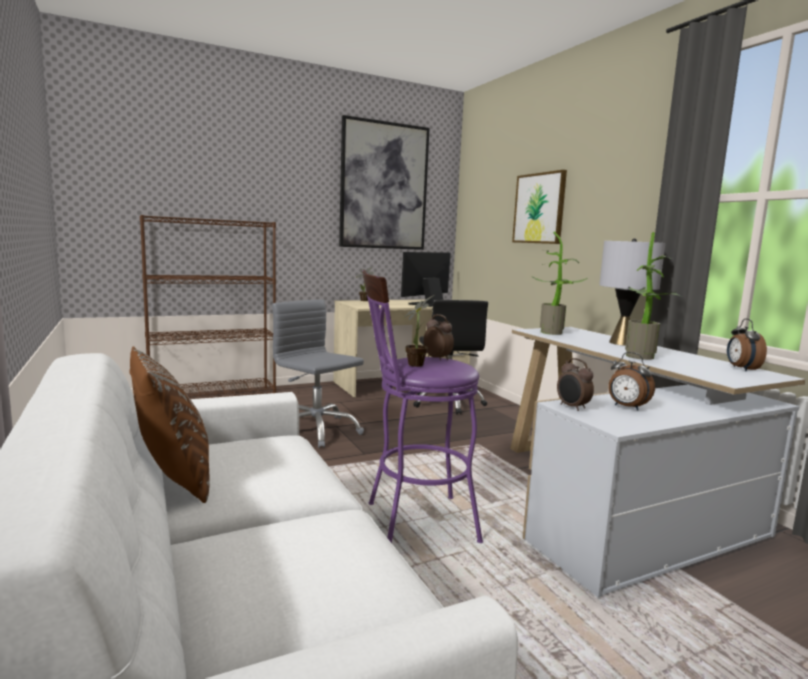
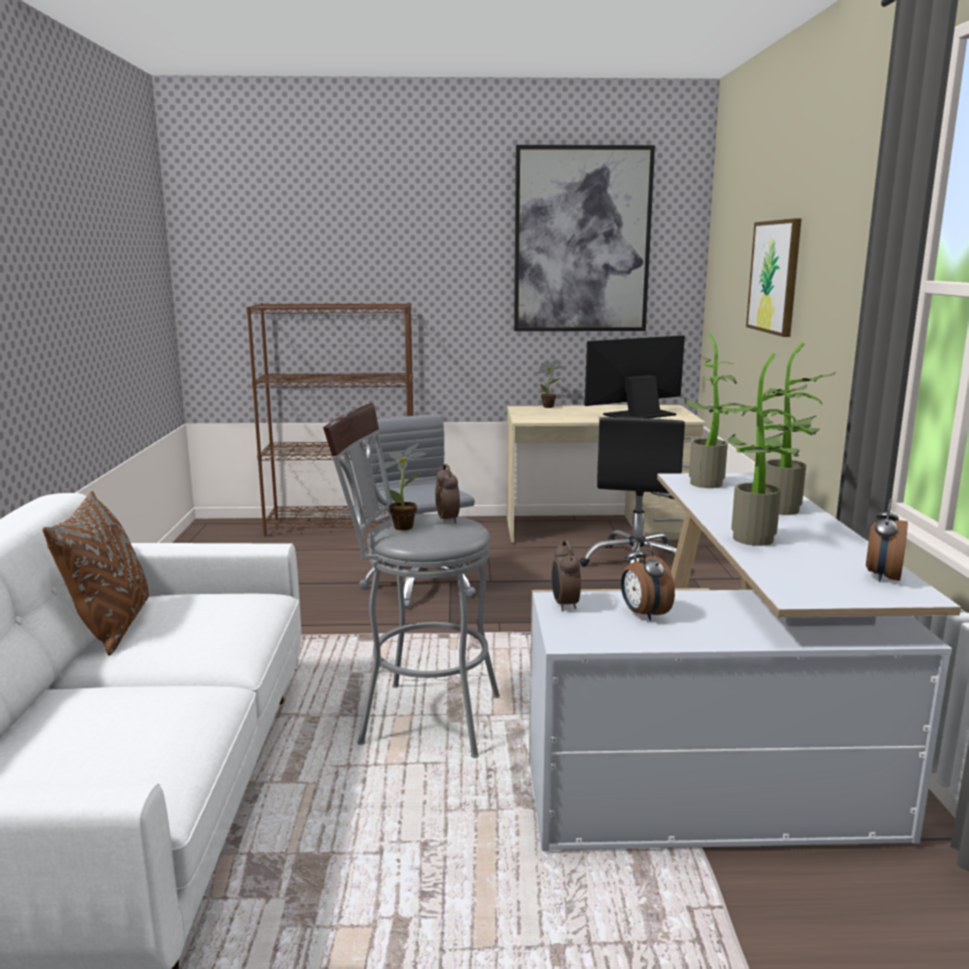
camera: 25 degrees right, 5 degrees up
purple stool [362,270,483,543] -> grey stool [323,403,500,758]
grey table lamp [599,238,665,346] -> potted plant [763,342,836,515]

